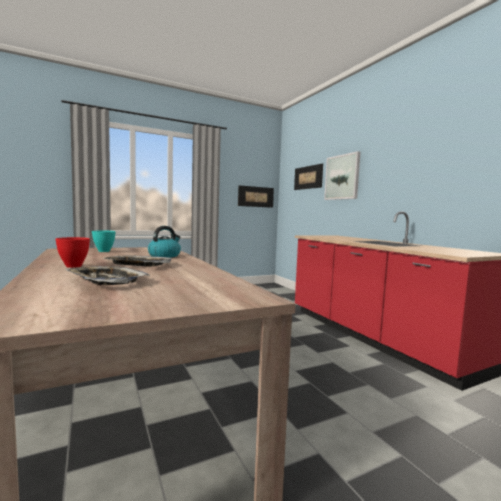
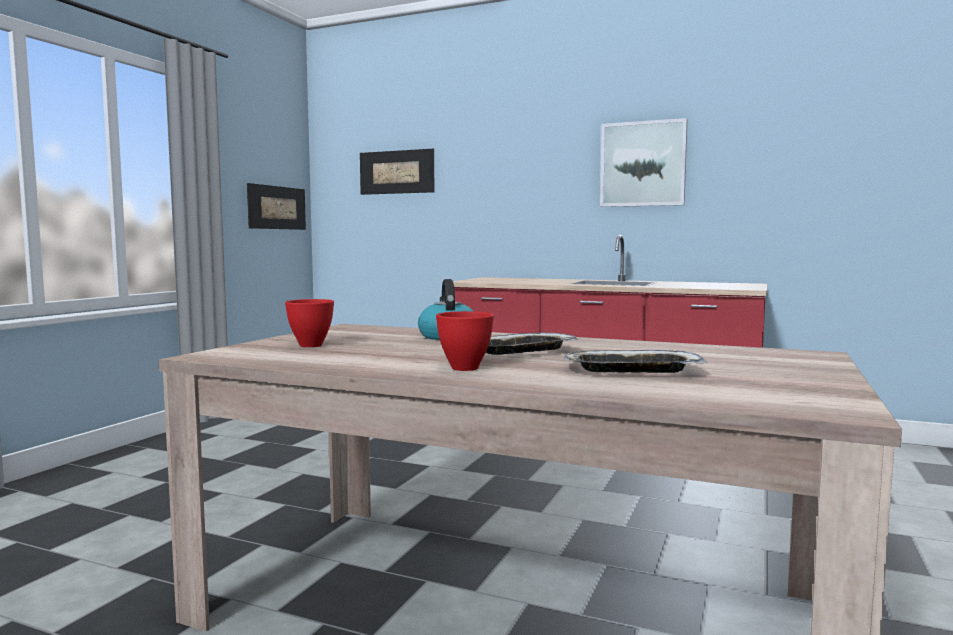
camera: 40 degrees left, 0 degrees up
turquoise bowl [92,231,116,252] -> red bowl [285,299,334,347]
picture [324,151,361,200] -> picture moved to [600,118,687,207]

